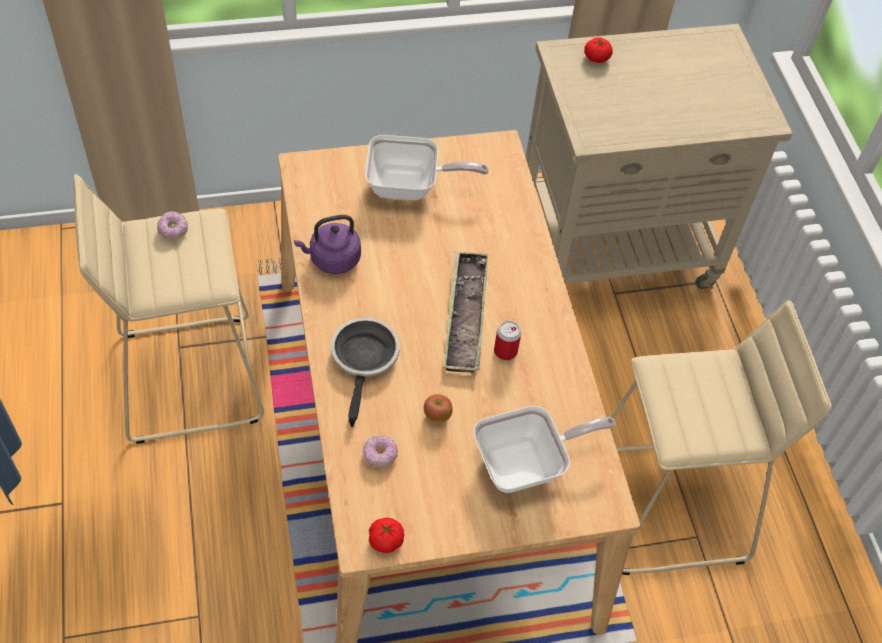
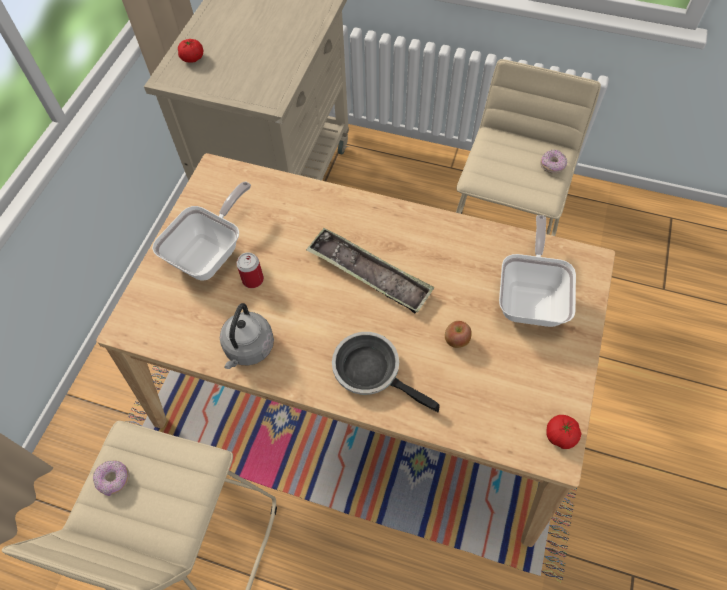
camera: 55 degrees left, 5 degrees up
purple kettle [294,215,361,274] -> grey kettle [220,303,274,369]
donut [363,435,398,468] -> donut moved to [540,149,567,173]
can [494,321,521,360] -> can moved to [237,252,264,288]

